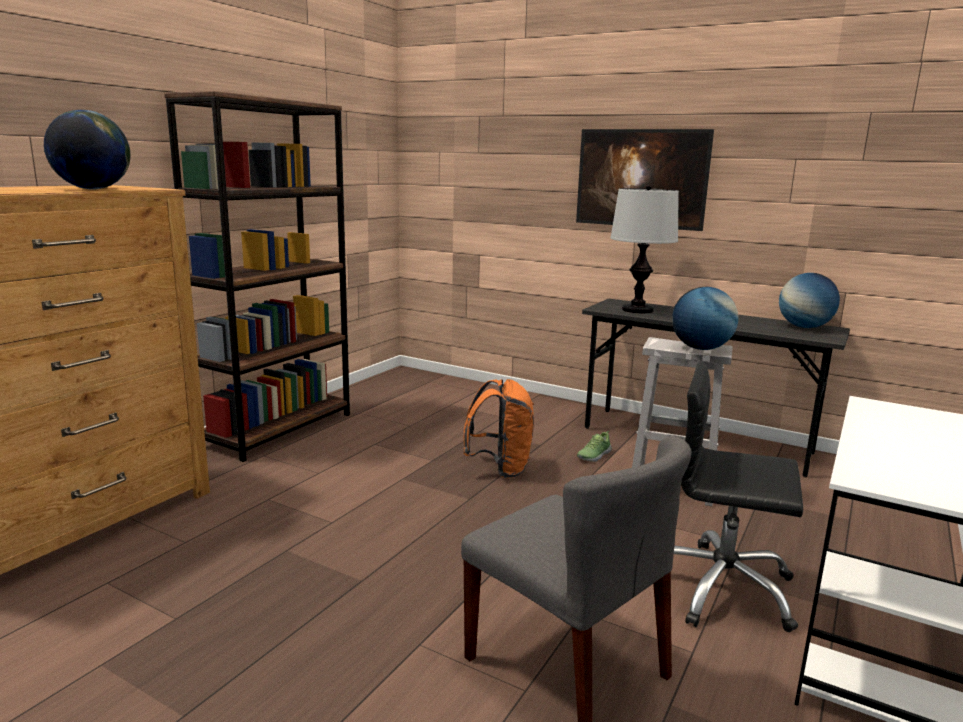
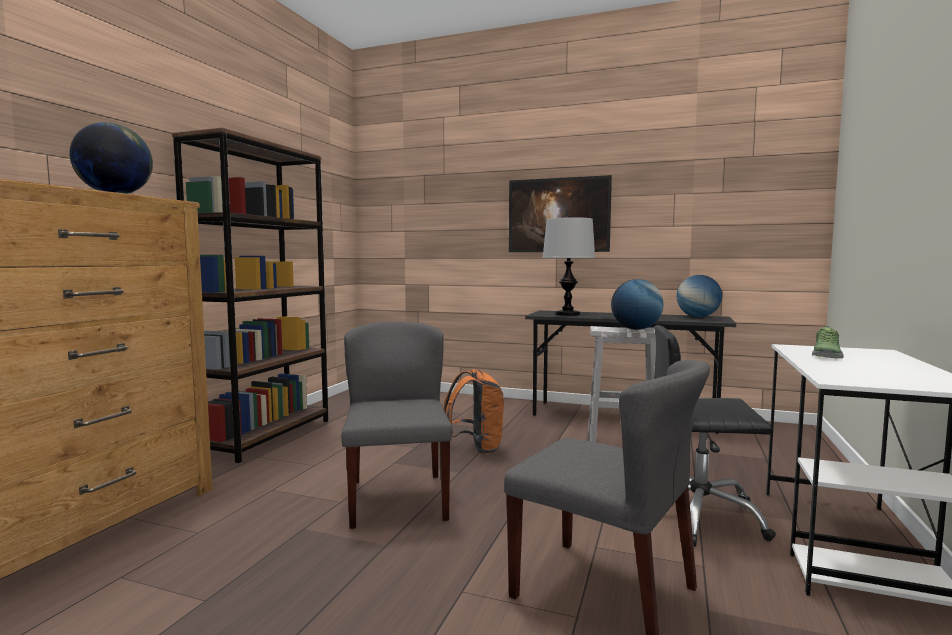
camera: 10 degrees left, 10 degrees down
shoe [577,431,612,462] -> shoe moved to [812,326,844,359]
none -> grey chair [341,321,452,529]

